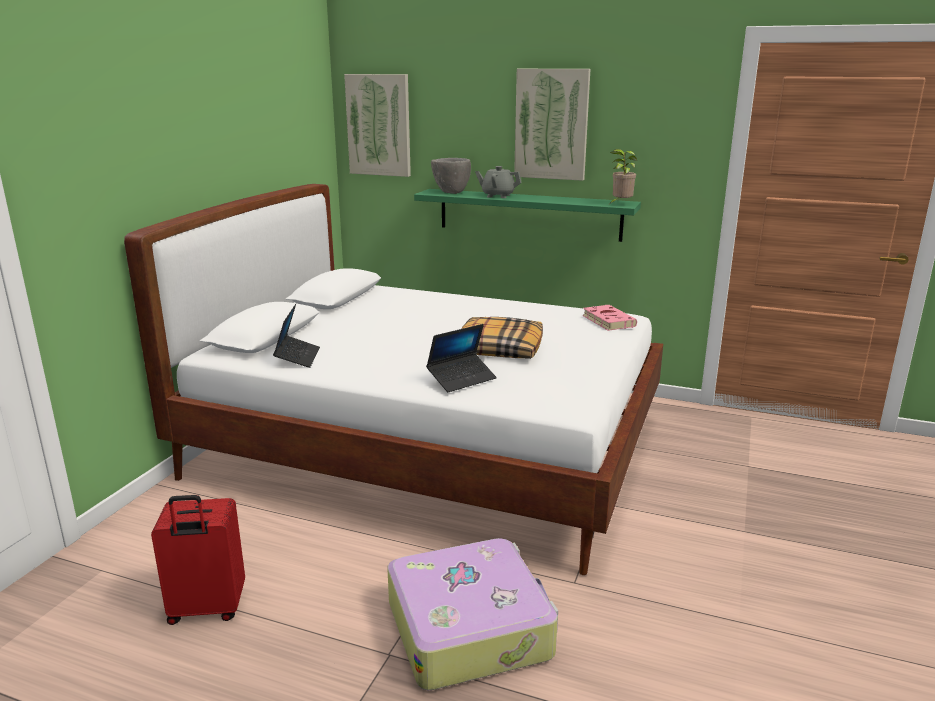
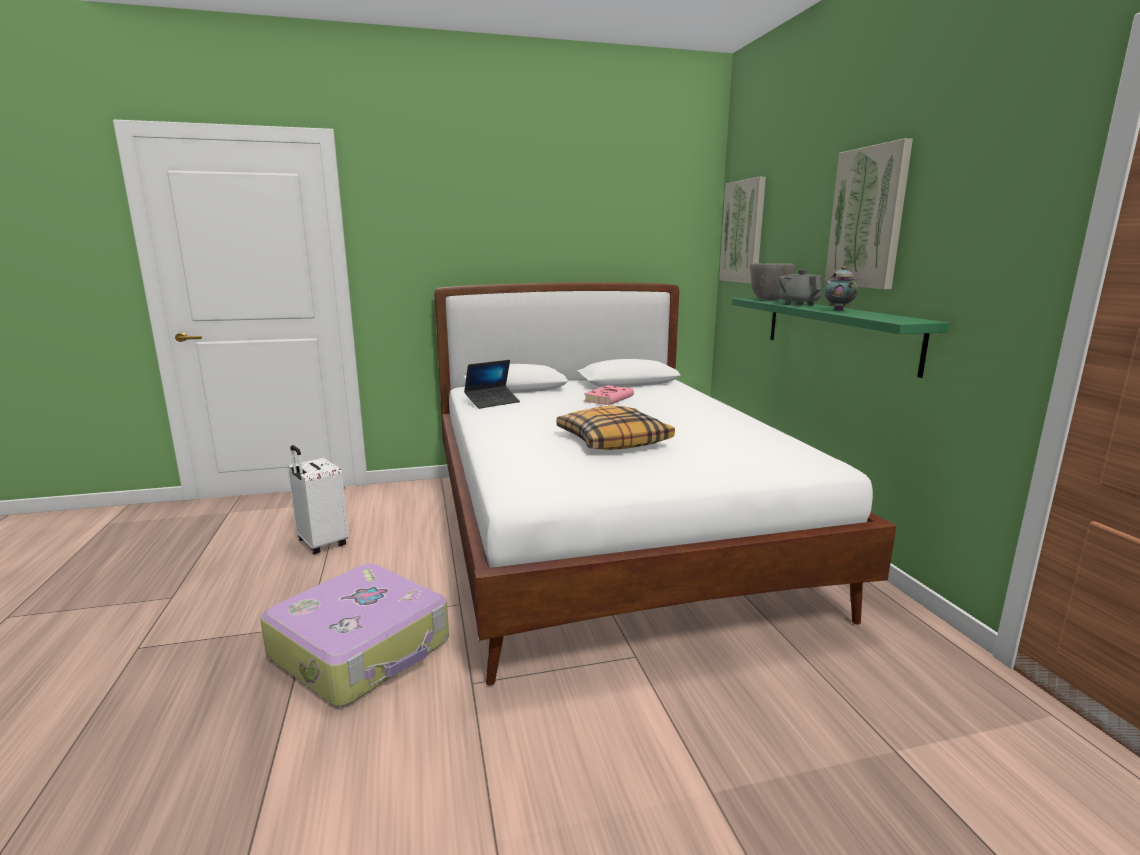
camera: 55 degrees right, 5 degrees down
red suitcase [151,495,245,625] -> white suitcase [288,445,349,554]
laptop [426,324,497,392] -> none
pink book [583,305,637,331] -> pink book moved to [584,385,634,405]
potted plant [610,149,637,203] -> none
none -> teapot [824,266,858,311]

